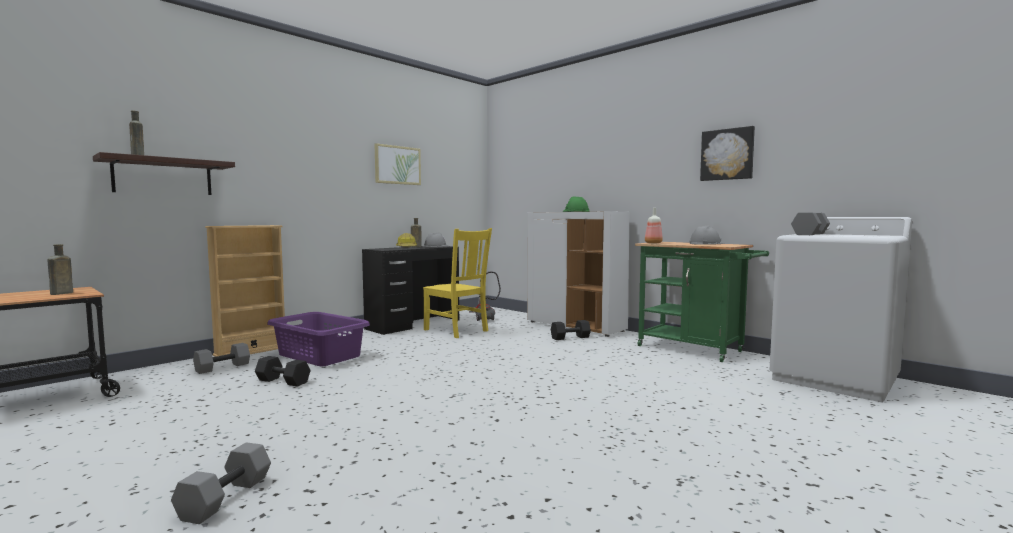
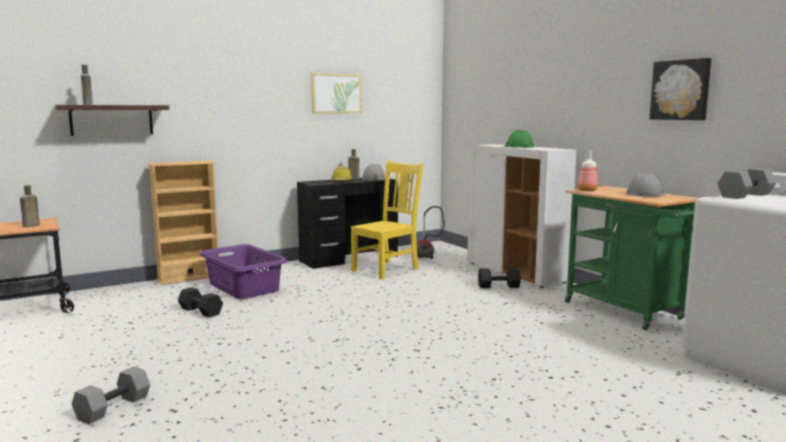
camera: 15 degrees right, 5 degrees up
grey dumbbell [193,343,250,374] -> none
yellow chair [423,228,492,338] -> yellow chair turned 105 degrees counterclockwise [351,160,424,279]

